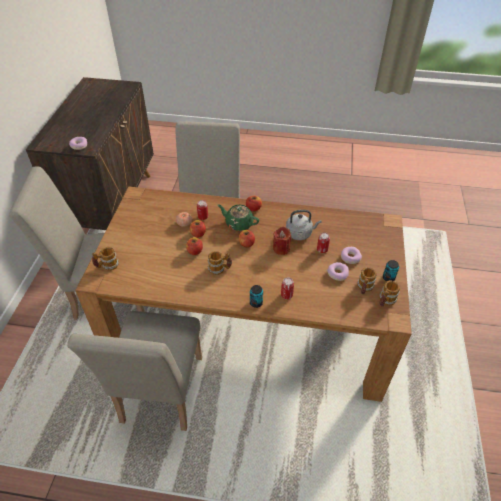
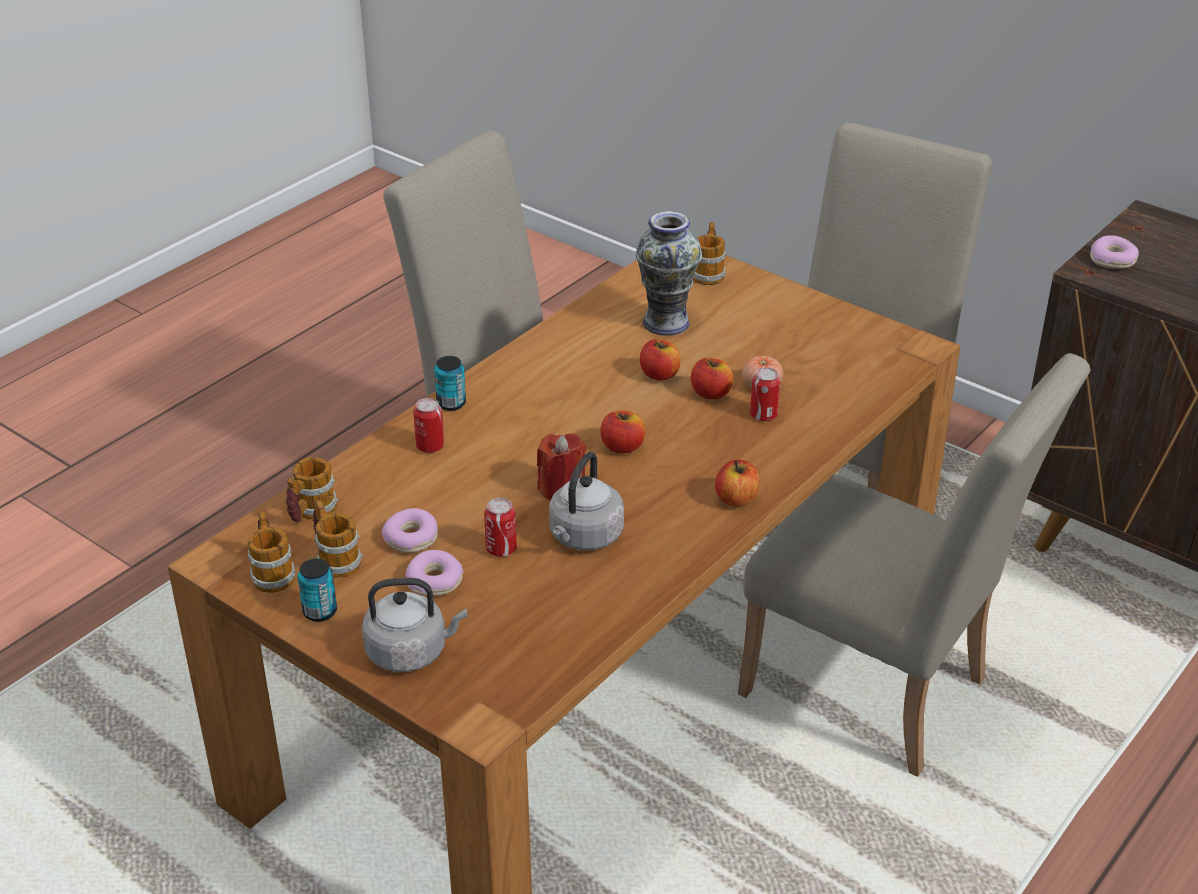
camera: 120 degrees right, 10 degrees down
mug [207,251,232,275] -> mug moved to [286,457,338,523]
green teapot [218,204,259,231] -> none
none -> grey kettle [362,578,467,672]
none -> vase [636,211,702,336]

